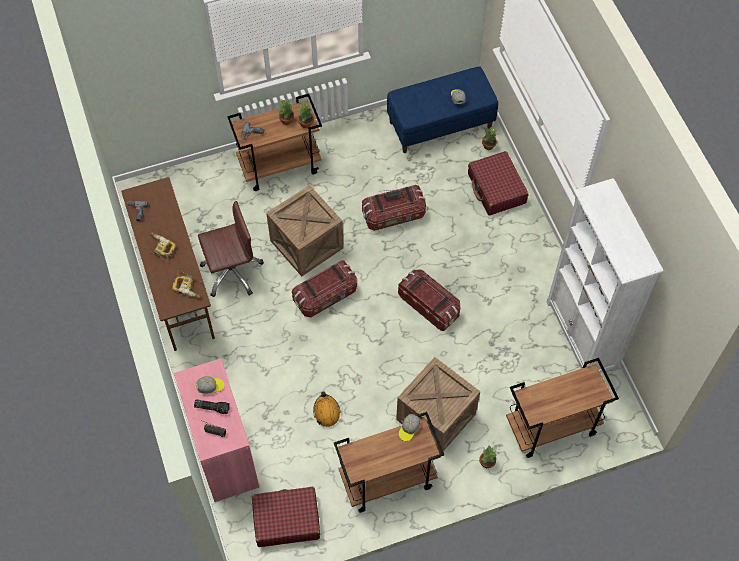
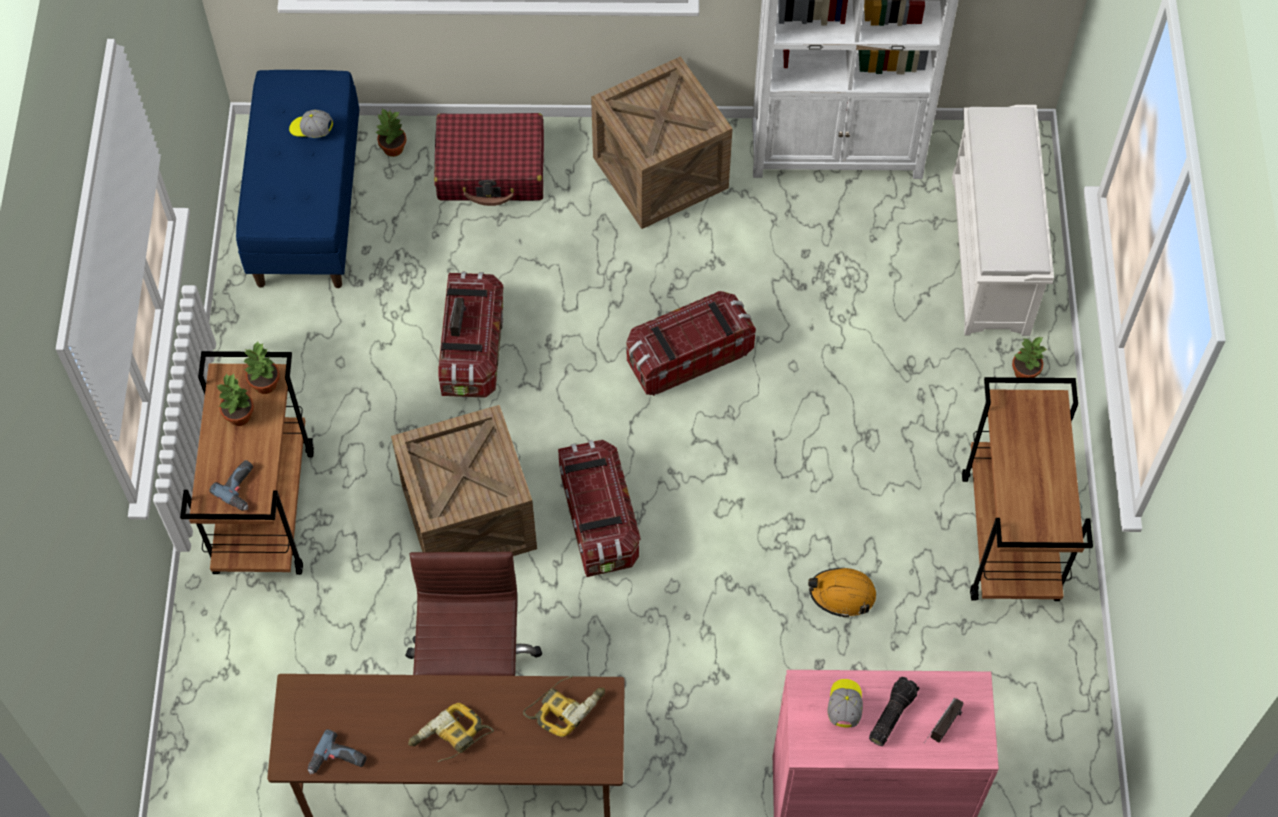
camera: 70 degrees left, 0 degrees up
red suitcase [252,487,320,547] -> none
crate [396,357,480,454] -> crate moved to [591,56,733,229]
cap [399,414,420,441] -> none
brown cart [506,358,619,458] -> white shoe rack [952,105,1054,336]

